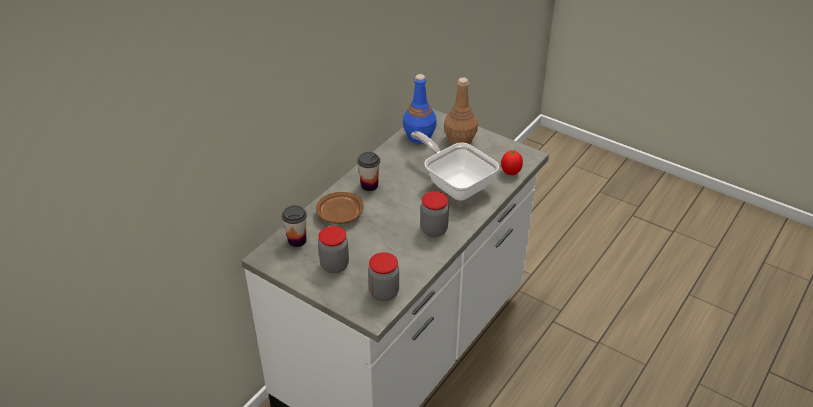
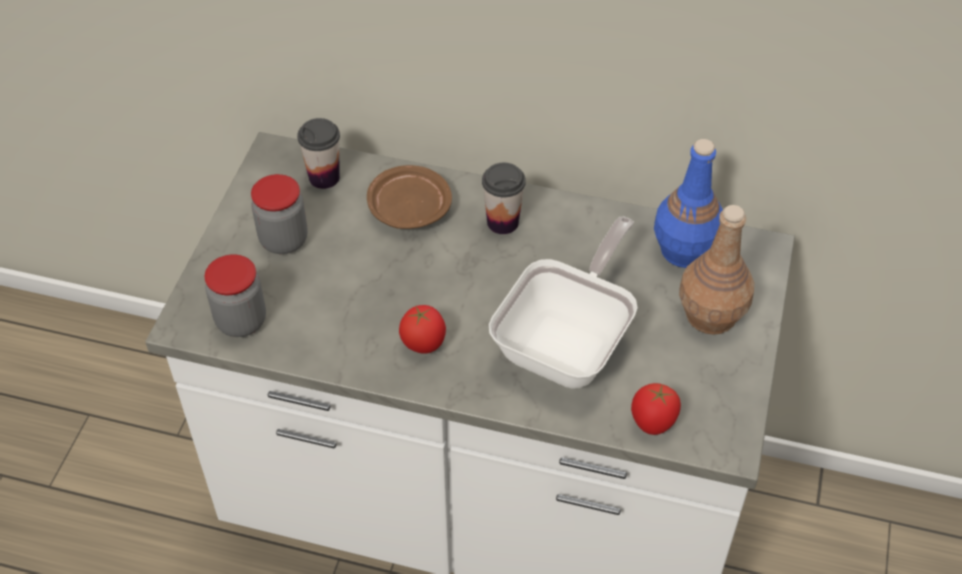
camera: 70 degrees right, 10 degrees up
jar [420,192,449,237] -> tomato [399,305,446,354]

